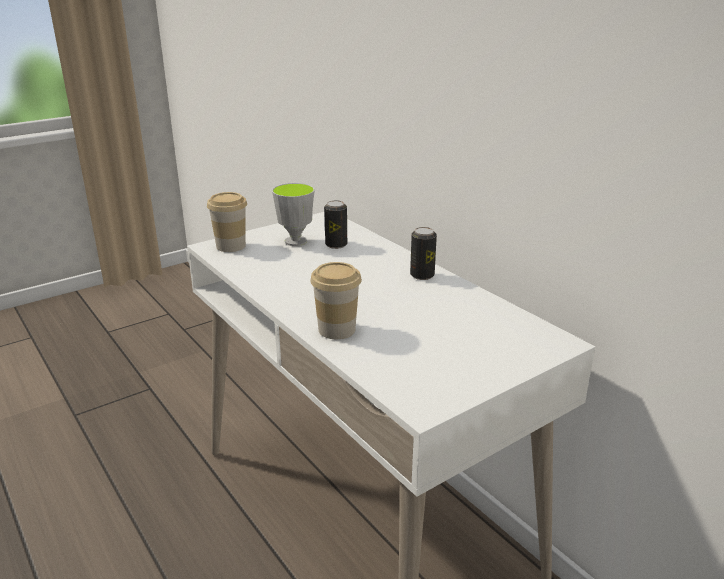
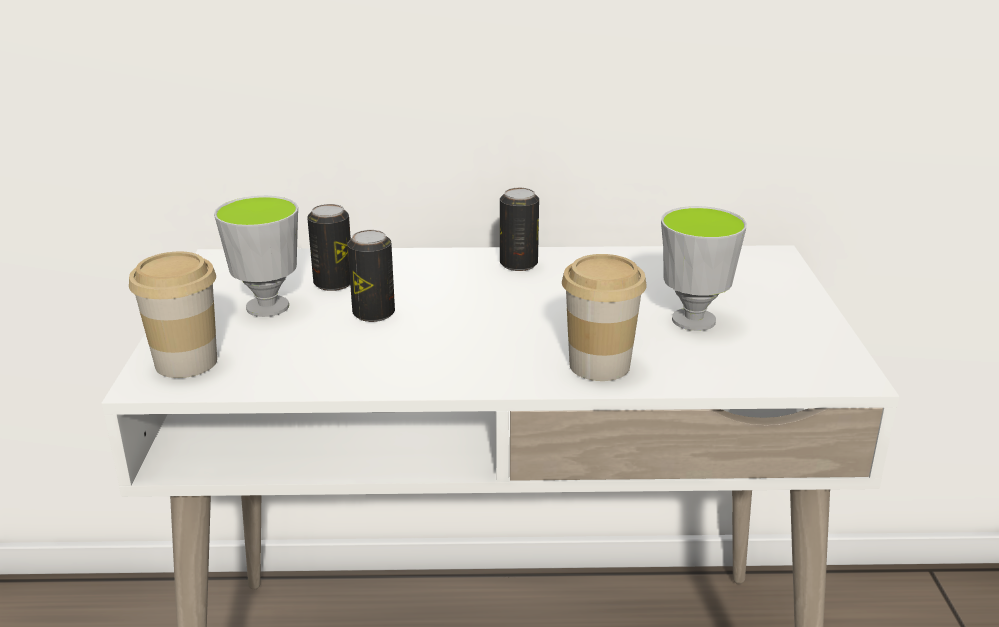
camera: 55 degrees left, 0 degrees up
none -> can [347,230,395,322]
none -> cup [661,206,747,331]

